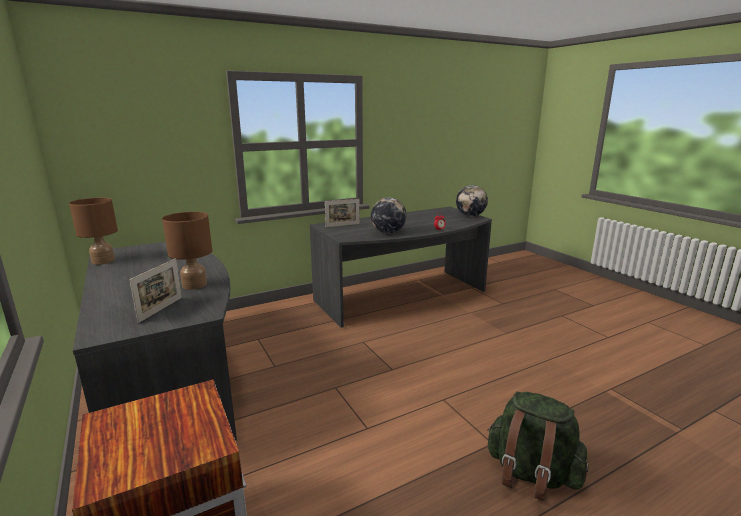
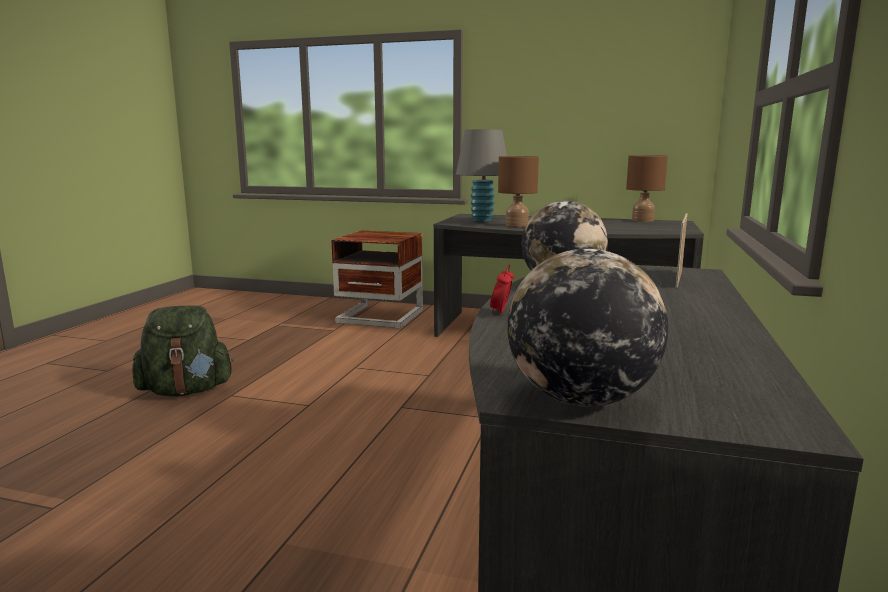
camera: 135 degrees right, 5 degrees down
picture frame [129,258,182,323] -> grey table lamp [456,129,507,222]

